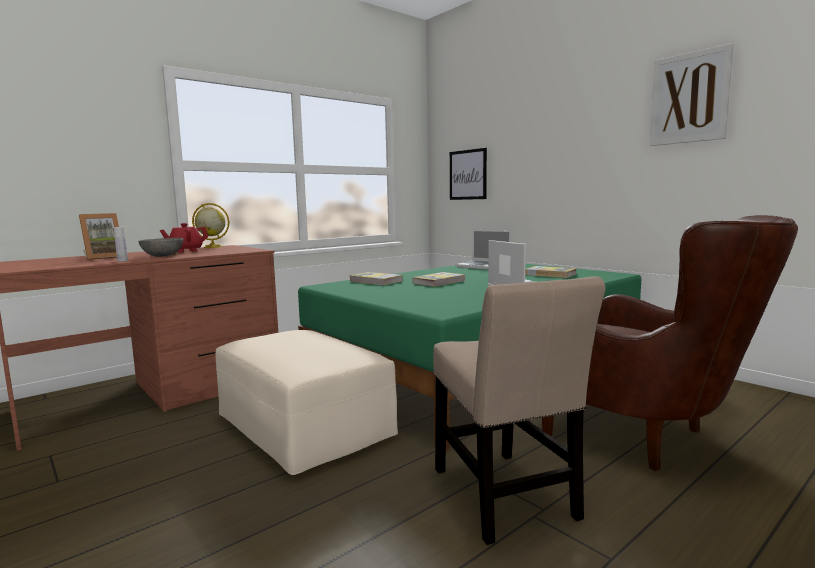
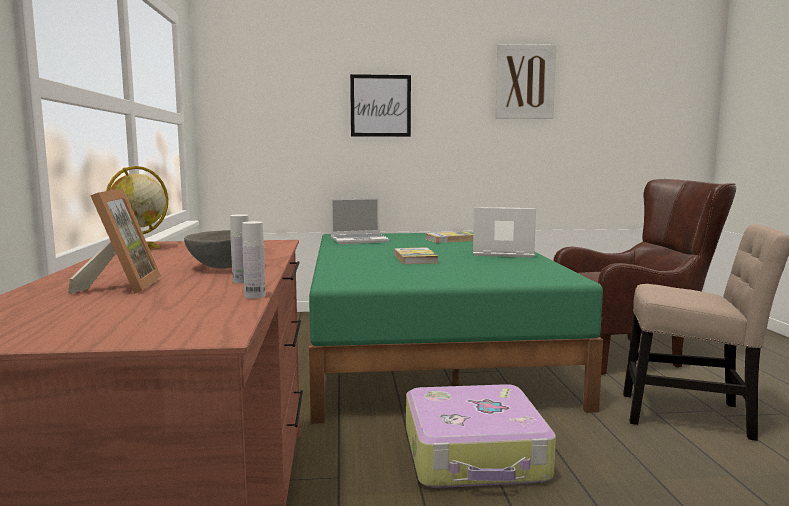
camera: 55 degrees left, 0 degrees up
red teapot [160,223,208,253] -> none
beige ottoman [216,330,398,475] -> suitcase [406,384,556,488]
book [350,272,403,285] -> none
picture [450,148,487,200] -> picture moved to [350,74,411,137]
none -> white bottle [242,221,266,299]

